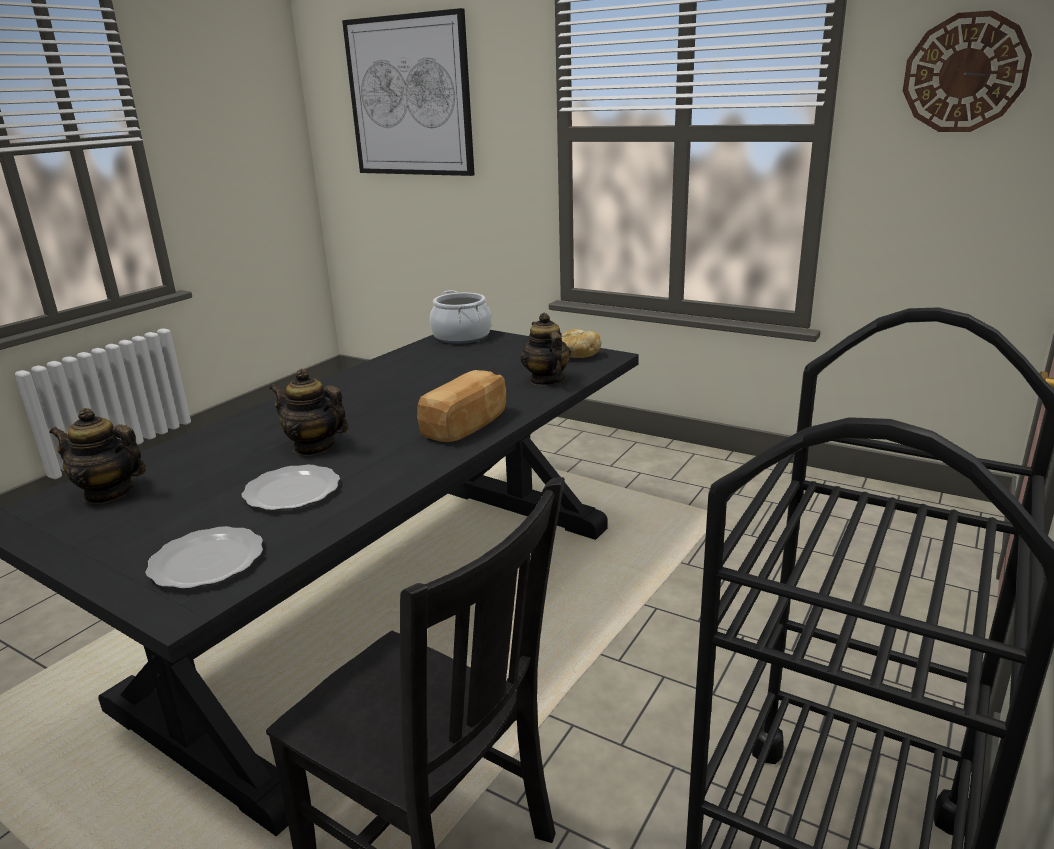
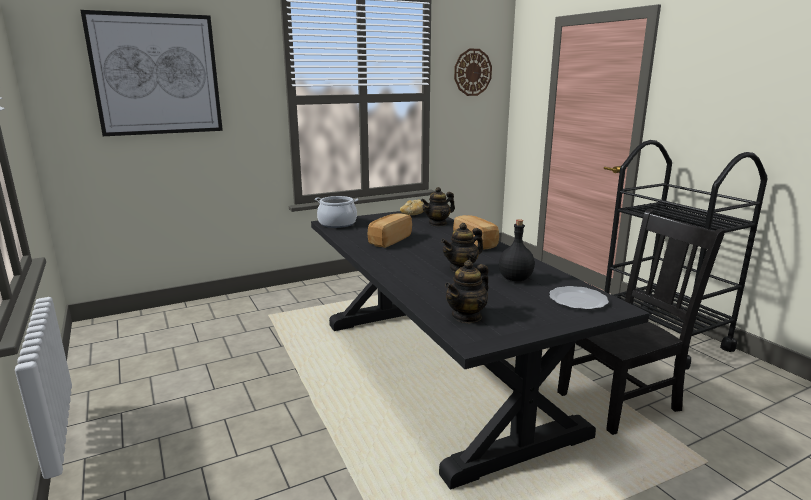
camera: 60 degrees left, 5 degrees down
plate [242,465,340,511] -> black bottle [499,219,535,282]
teapot [520,313,571,386] -> teapot turned 45 degrees counterclockwise [421,187,455,226]
none -> bread [367,213,412,248]

